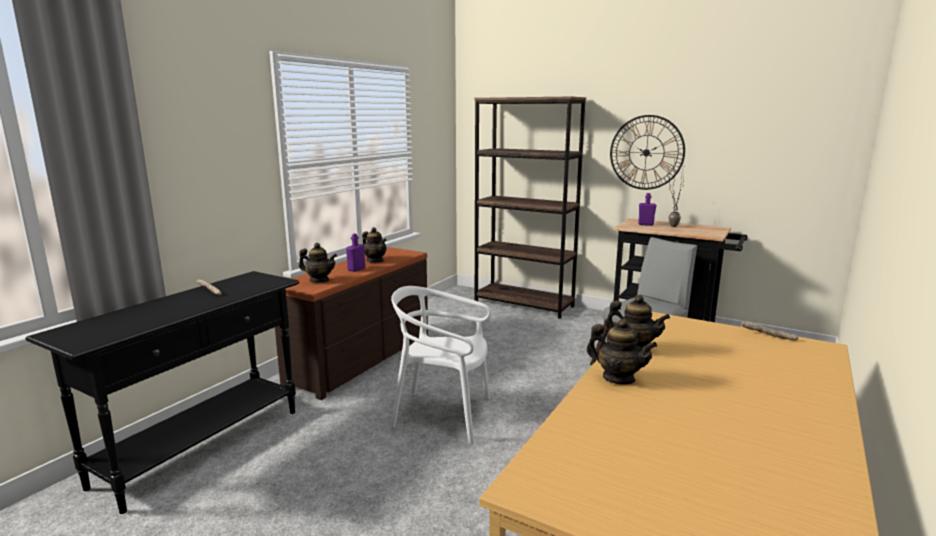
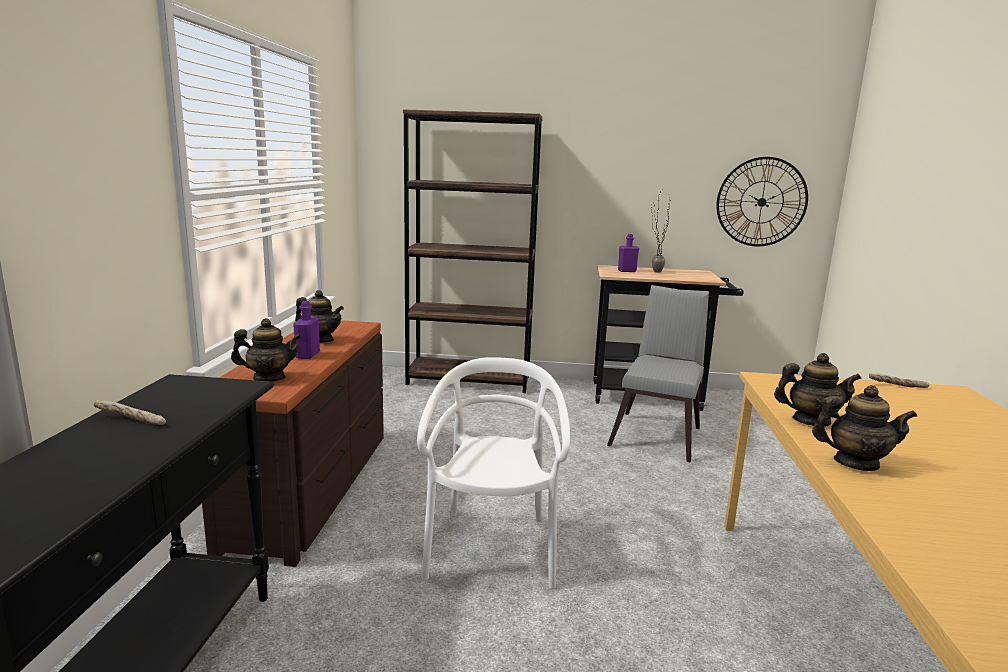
camera: 25 degrees left, 0 degrees up
white chair [390,286,492,443] -> white chair turned 105 degrees clockwise [417,357,570,589]
wall clock [610,115,685,190] -> wall clock moved to [716,157,808,247]

